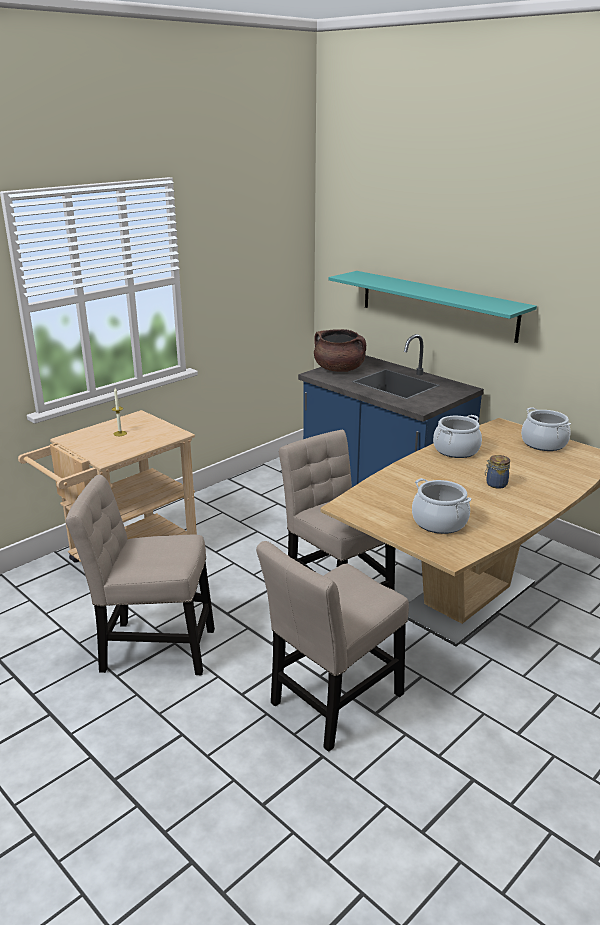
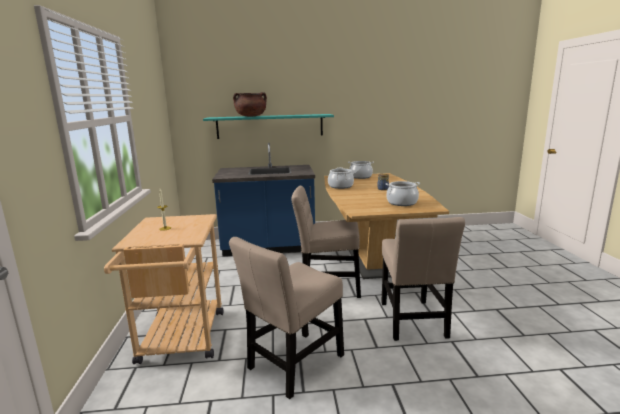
camera: 50 degrees left, 10 degrees down
brown cooking pot [314,329,366,372] -> brown cooking pot moved to [233,92,267,117]

